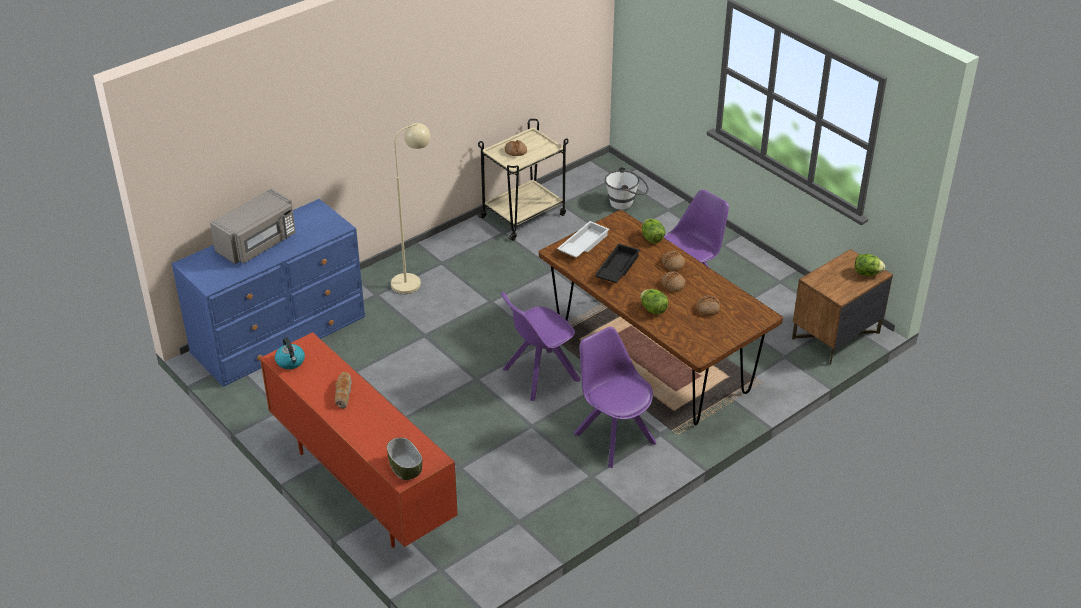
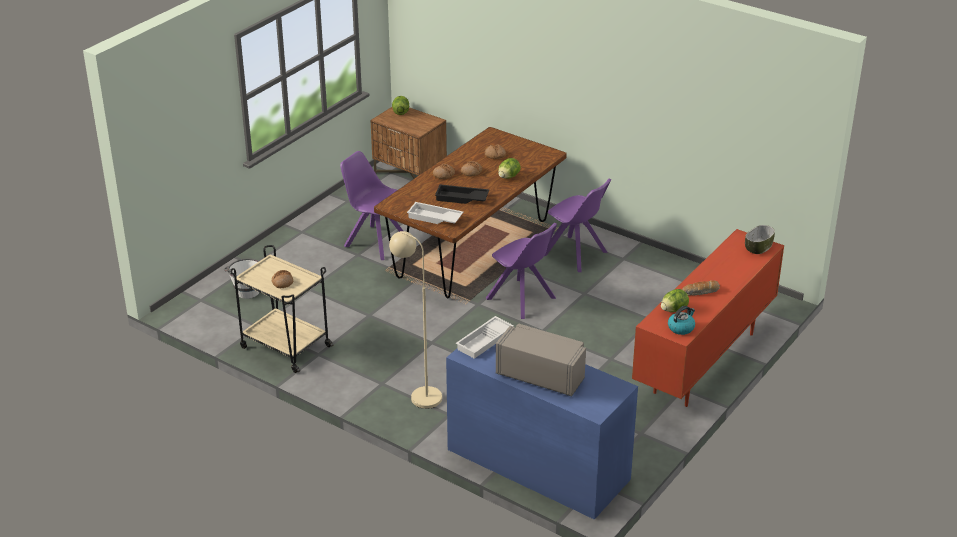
camera: 105 degrees left, 5 degrees down
purple chair [574,327,656,468] -> purple chair turned 90 degrees counterclockwise [545,178,611,272]
lettuce [642,219,665,244] -> lettuce moved to [661,289,689,312]
none -> white tray [456,316,514,359]

